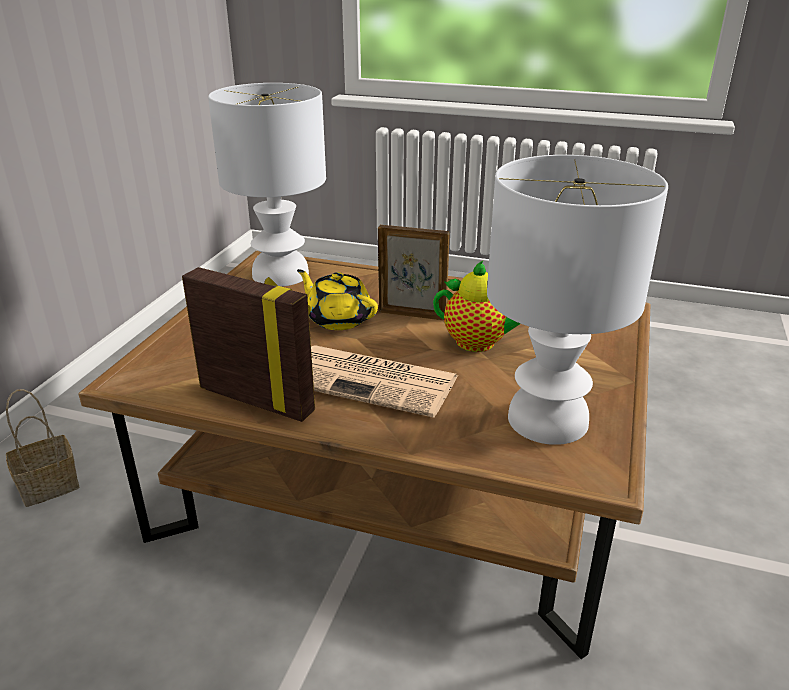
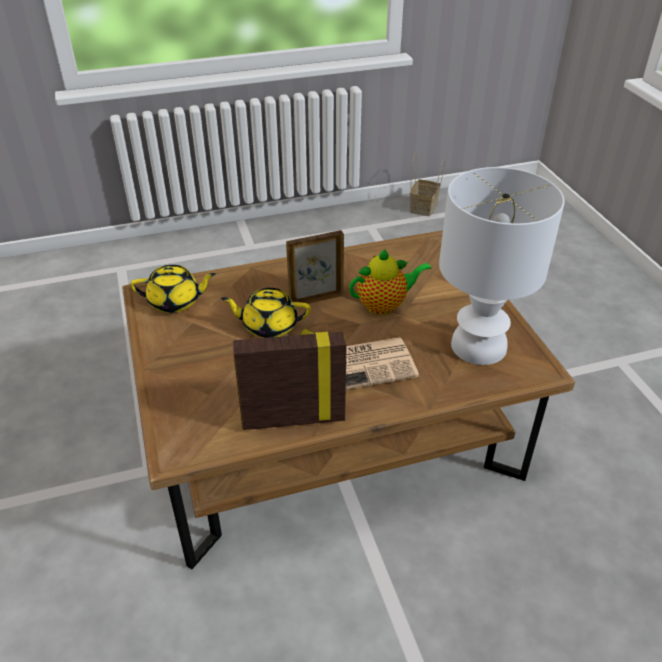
camera: 35 degrees left, 10 degrees up
basket [6,389,80,507] -> basket moved to [410,153,445,216]
white table lamp [208,83,326,287] -> yellow teapot [130,265,216,313]

